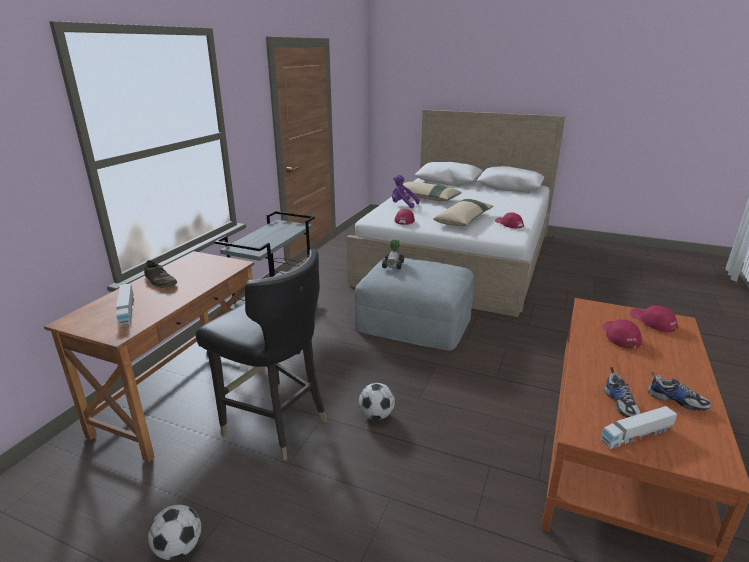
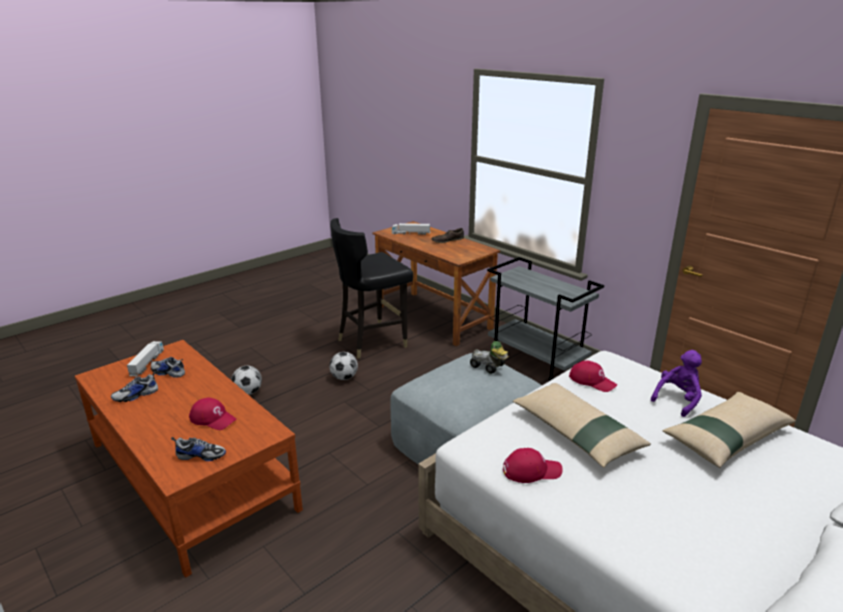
camera: 115 degrees right, 0 degrees up
football [148,505,201,560] -> football moved to [231,366,262,395]
red cap [630,305,678,332] -> shoe [171,437,226,461]

